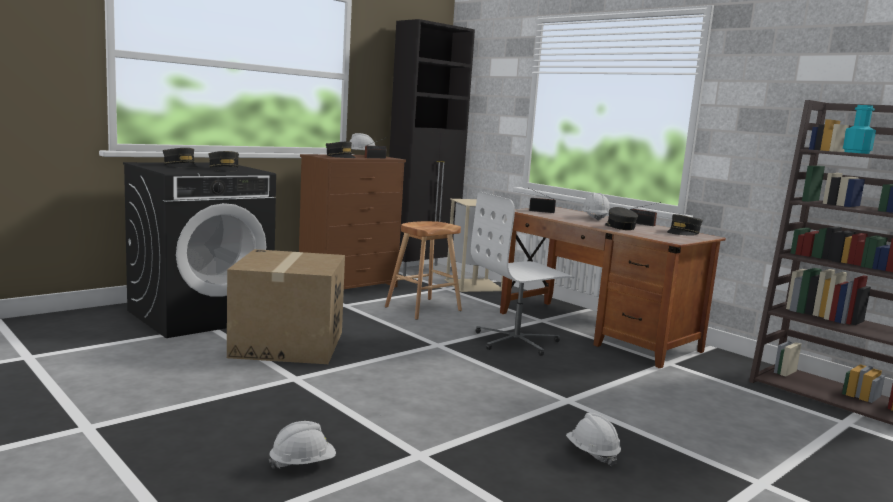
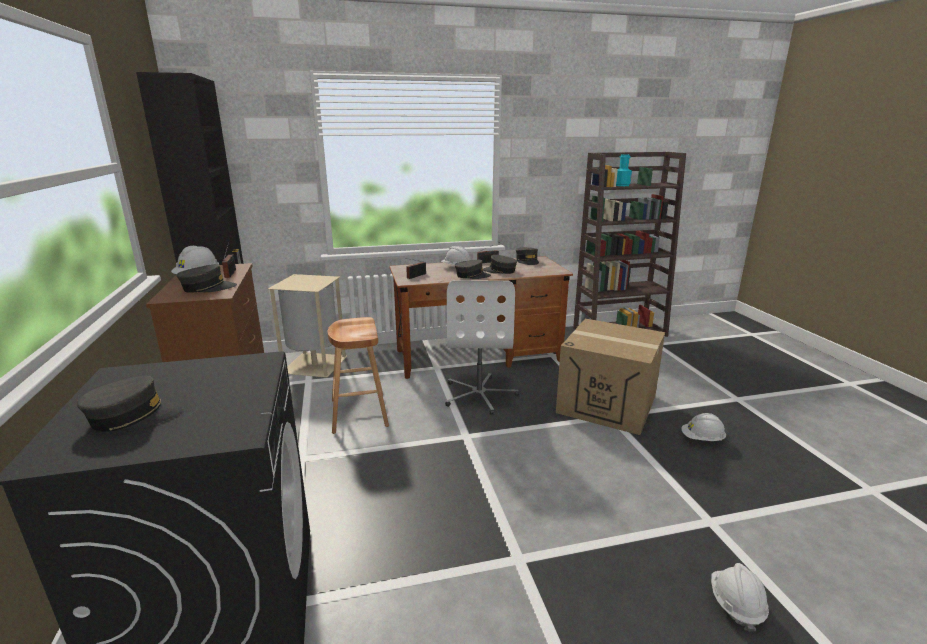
camera: 60 degrees left, 10 degrees up
grey cap [209,151,240,171] -> grey cap moved to [455,260,491,279]
cardboard box [227,249,345,364] -> cardboard box moved to [556,319,665,435]

